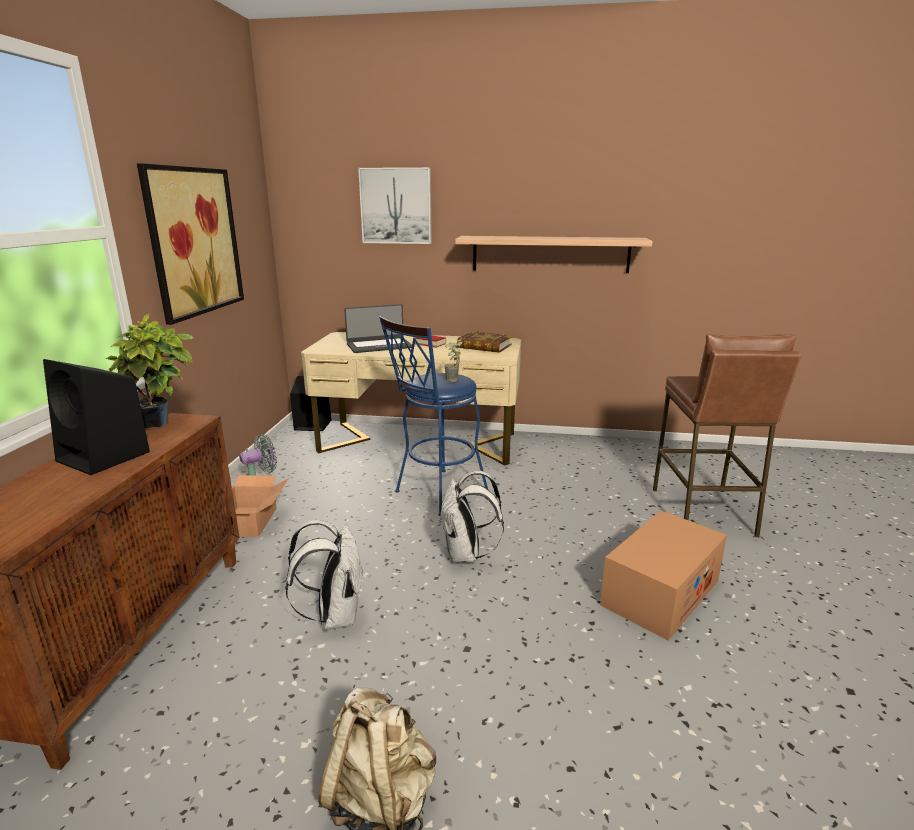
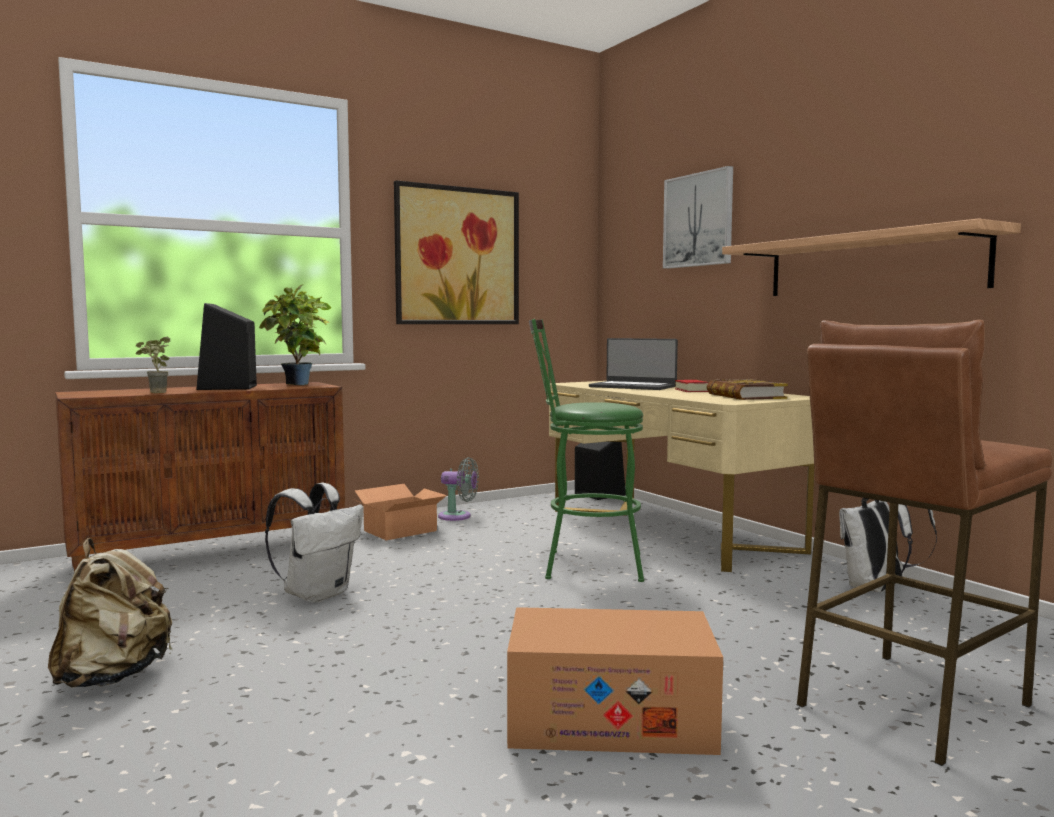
camera: 50 degrees right, 15 degrees down
blue stool [379,316,488,516] -> green stool [529,319,644,582]
white backpack [439,471,504,563] -> white backpack moved to [839,498,937,592]
potted plant [444,338,463,382] -> potted plant moved to [136,337,171,393]

